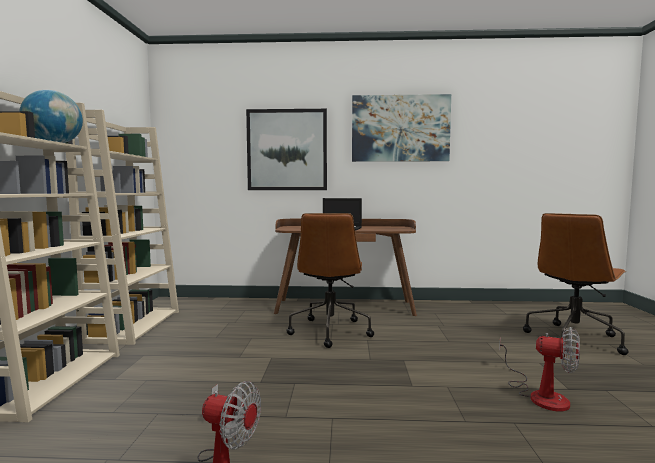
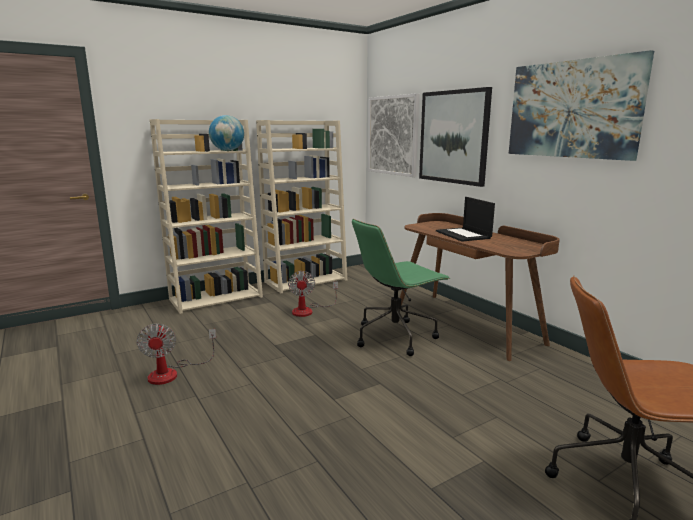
camera: 55 degrees right, 10 degrees up
brown office chair [286,213,374,348] -> green office chair [352,219,450,356]
fan [499,327,580,411] -> fan moved to [288,271,338,317]
none -> picture [368,93,419,177]

